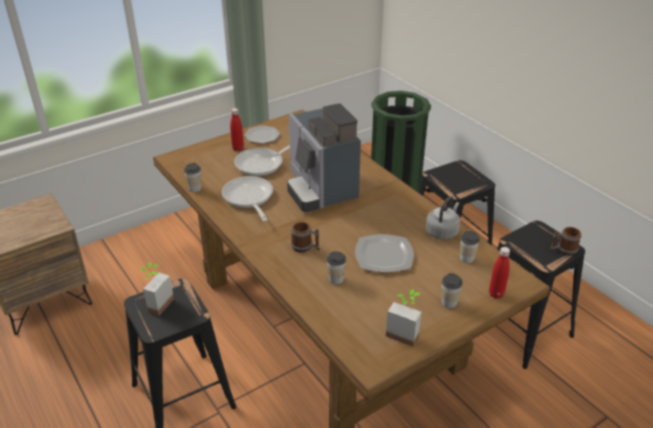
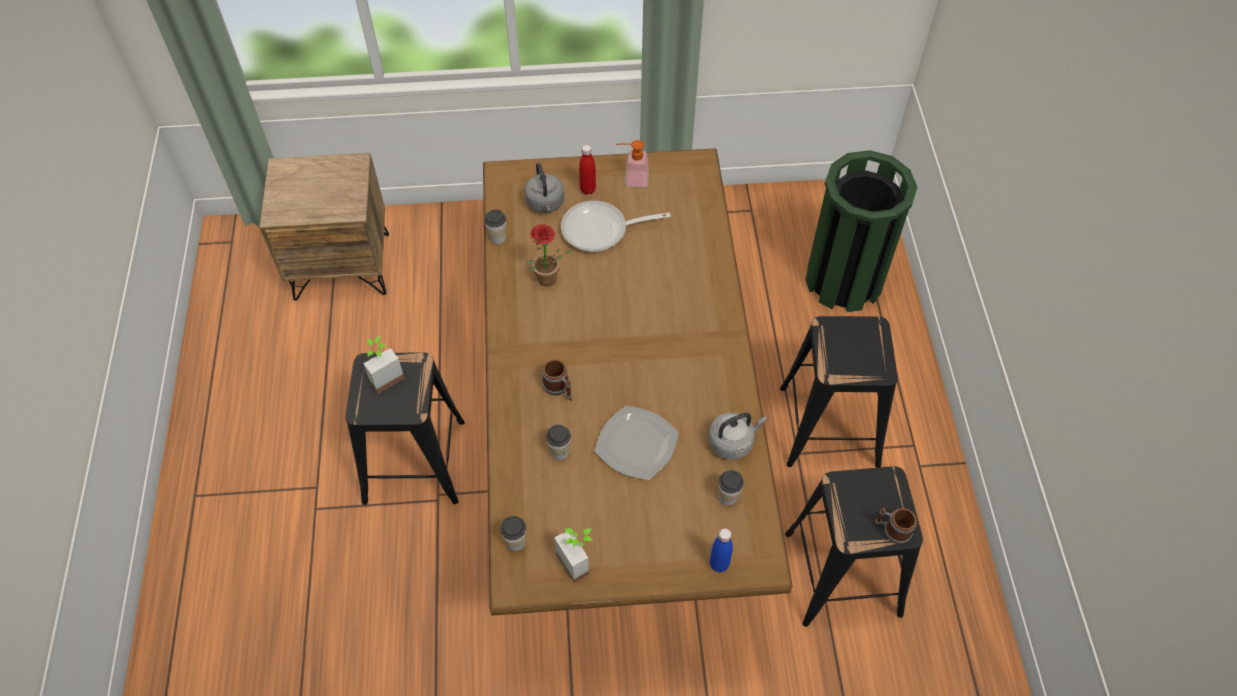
camera: 30 degrees right, 20 degrees up
frying pan [222,176,273,222] -> potted plant [526,224,573,286]
plate [244,125,280,144] -> soap dispenser [615,140,649,187]
coffee machine [287,103,361,212] -> none
cup [441,273,463,308] -> cup moved to [500,516,526,551]
red bottle [489,247,510,299] -> blue bottle [710,528,733,572]
none -> grey kettle [525,163,564,213]

